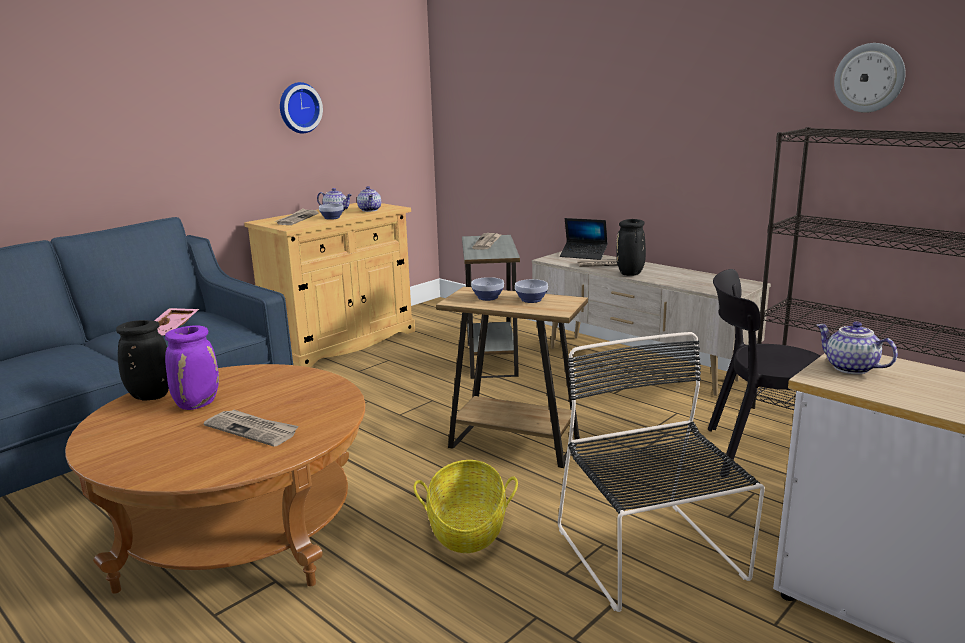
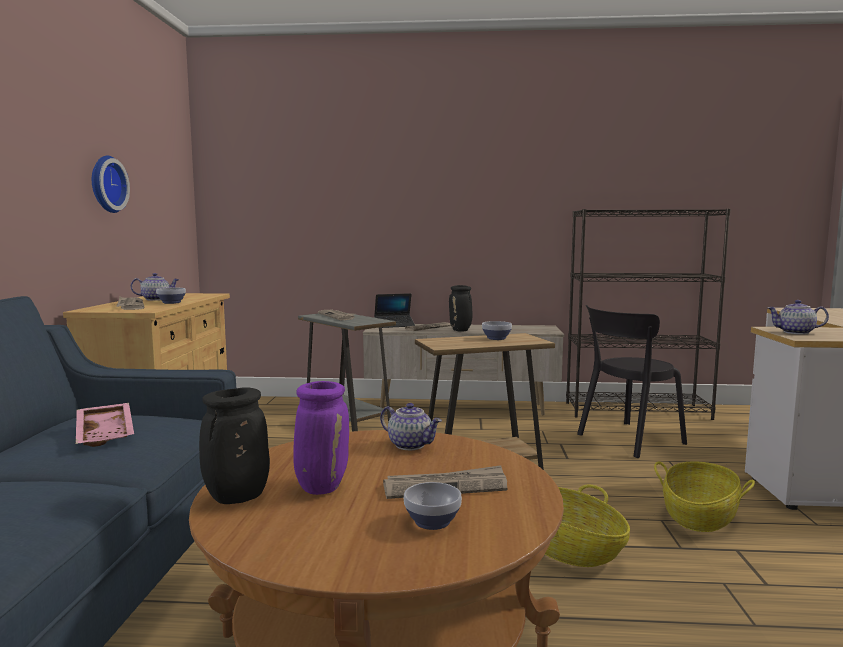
camera: 40 degrees left, 10 degrees down
teapot [357,186,381,212] -> teapot moved to [380,403,442,450]
bowl [471,277,504,301] -> bowl moved to [404,482,462,530]
black chair [558,332,765,612] -> basket [654,461,755,532]
wall clock [834,43,906,113] -> none

